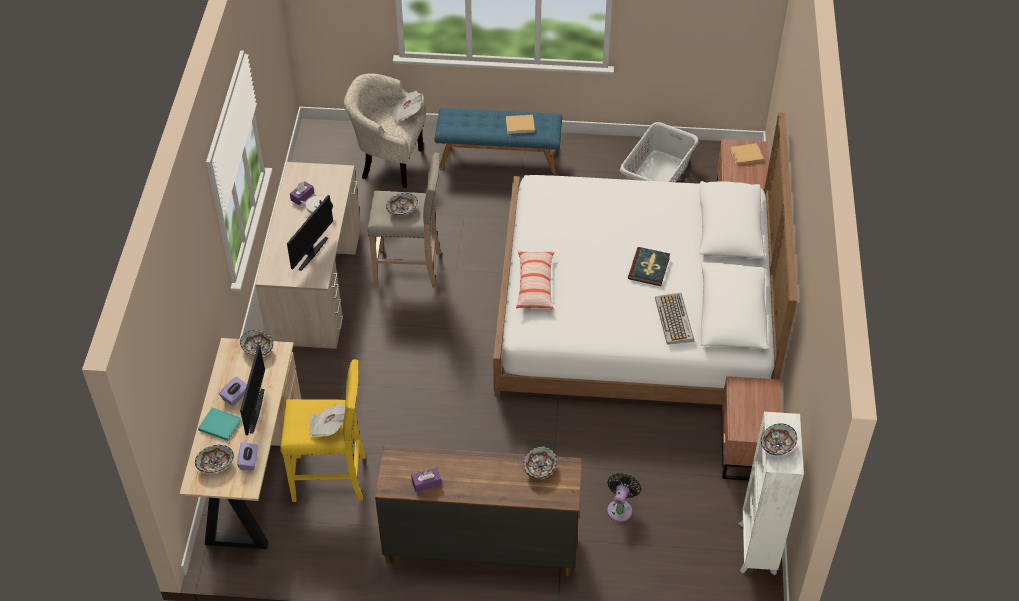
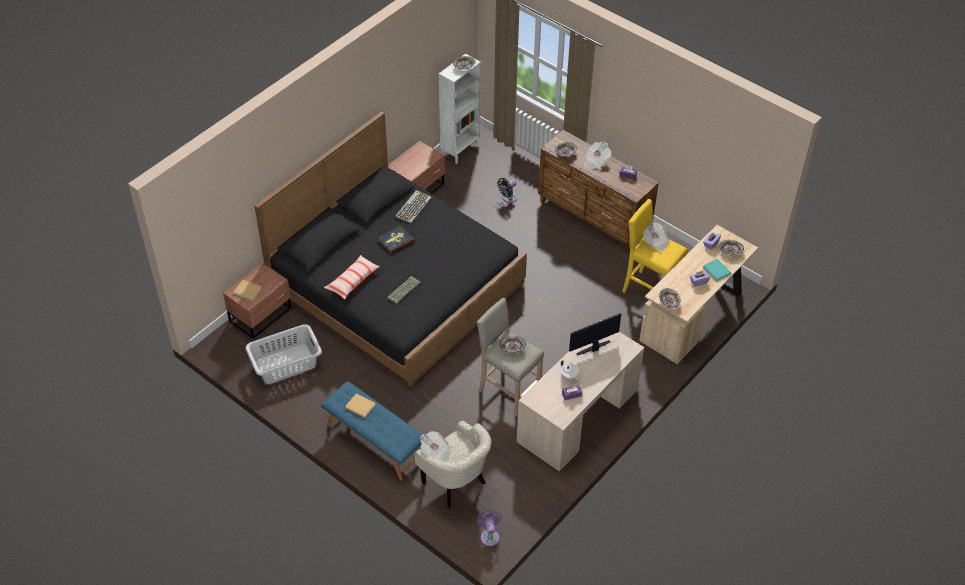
camera: 145 degrees left, 0 degrees up
monitor [240,345,265,435] -> none
white bed [493,113,797,405] -> black bed [254,111,527,387]
pillow [516,250,555,309] -> pillow moved to [324,255,381,300]
none -> keyboard [387,276,421,305]
none -> purple fan [476,510,502,546]
none -> newspaper [584,142,612,169]

